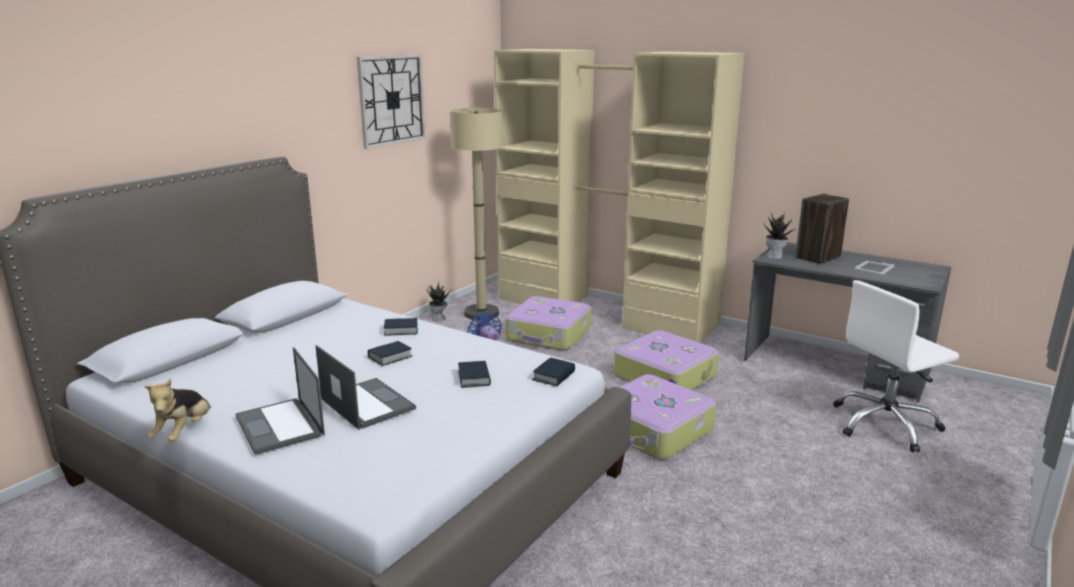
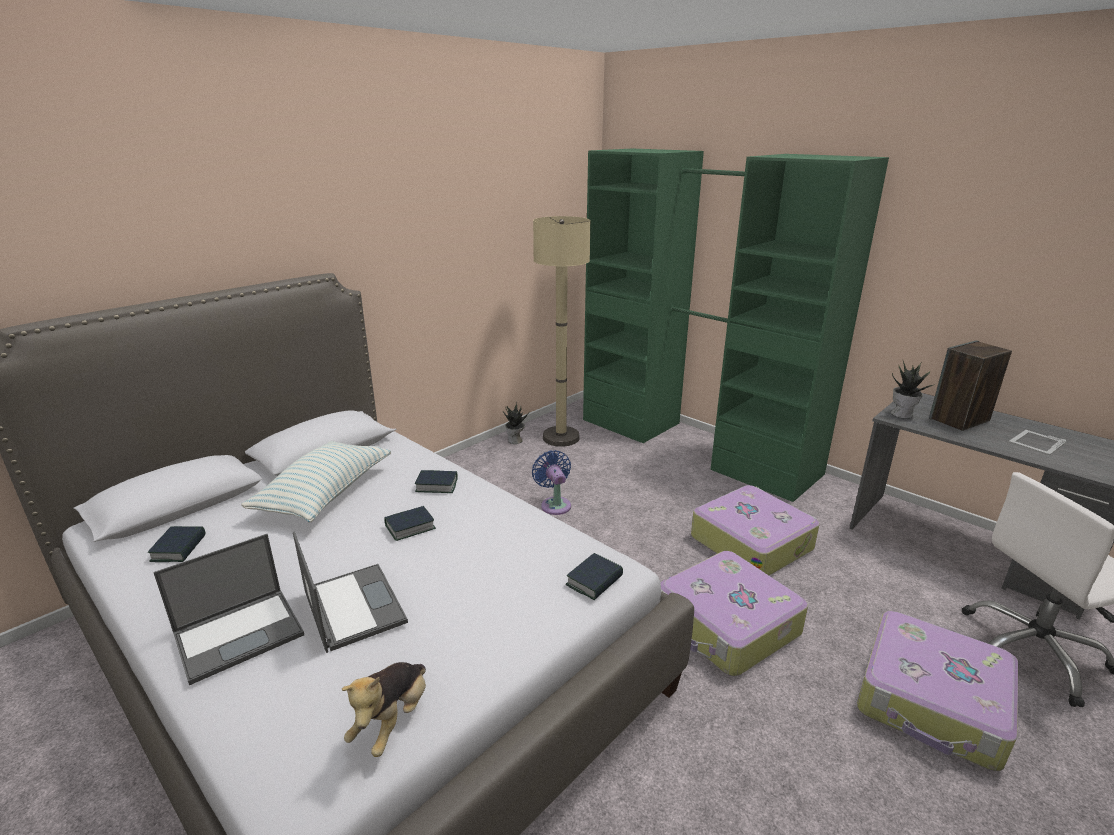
camera: 10 degrees right, 5 degrees up
plush toy [145,379,211,442] -> plush toy moved to [342,662,426,757]
laptop [235,347,325,455] -> laptop turned 105 degrees counterclockwise [153,534,304,685]
wall clock [357,54,426,149] -> none
book [458,361,491,388] -> book moved to [148,526,205,562]
beige wardrobe [494,49,745,343] -> green wardrobe [583,149,889,502]
suitcase [506,296,592,351] -> suitcase moved to [857,611,1019,771]
none -> pillow [241,441,391,523]

